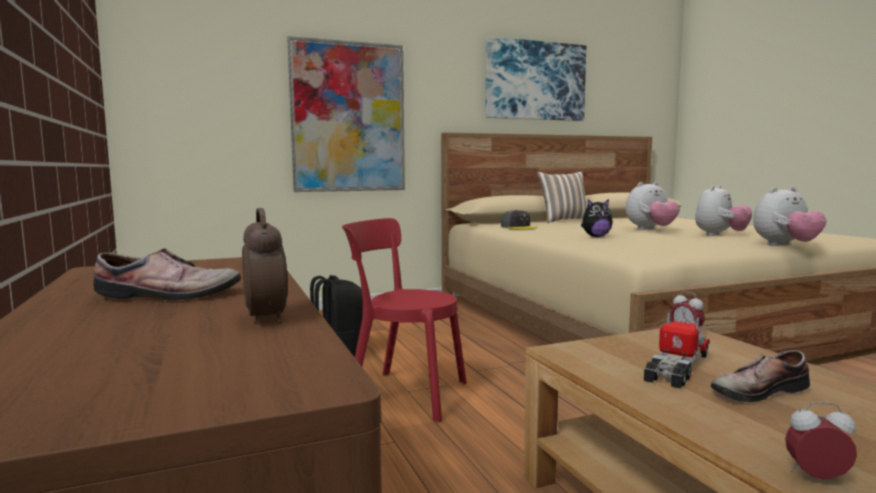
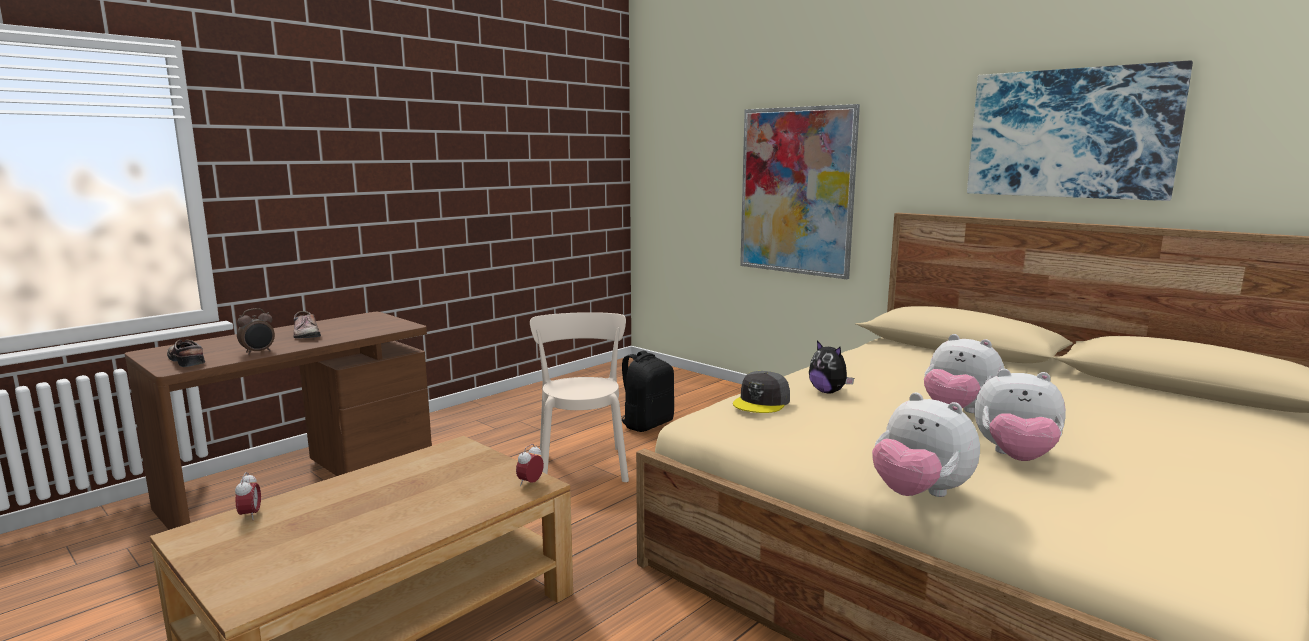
camera: 65 degrees right, 5 degrees up
red chair [342,218,467,422] -> beige chair [530,312,629,482]
grey cap [501,210,537,229] -> grey cap moved to [733,371,790,413]
pillow [537,171,587,223] -> none
toy truck [644,313,710,389] -> none
shoe [711,350,810,402] -> shoe moved to [167,340,205,367]

